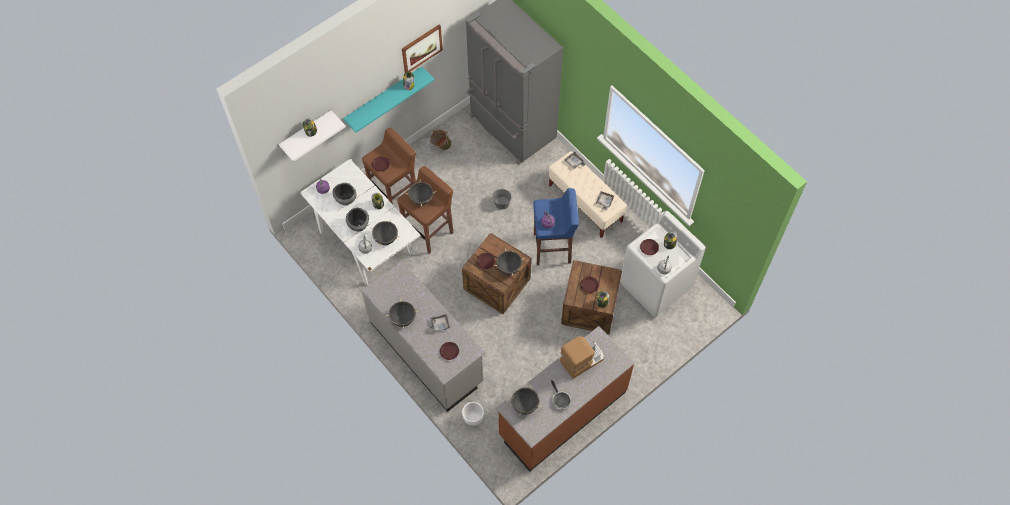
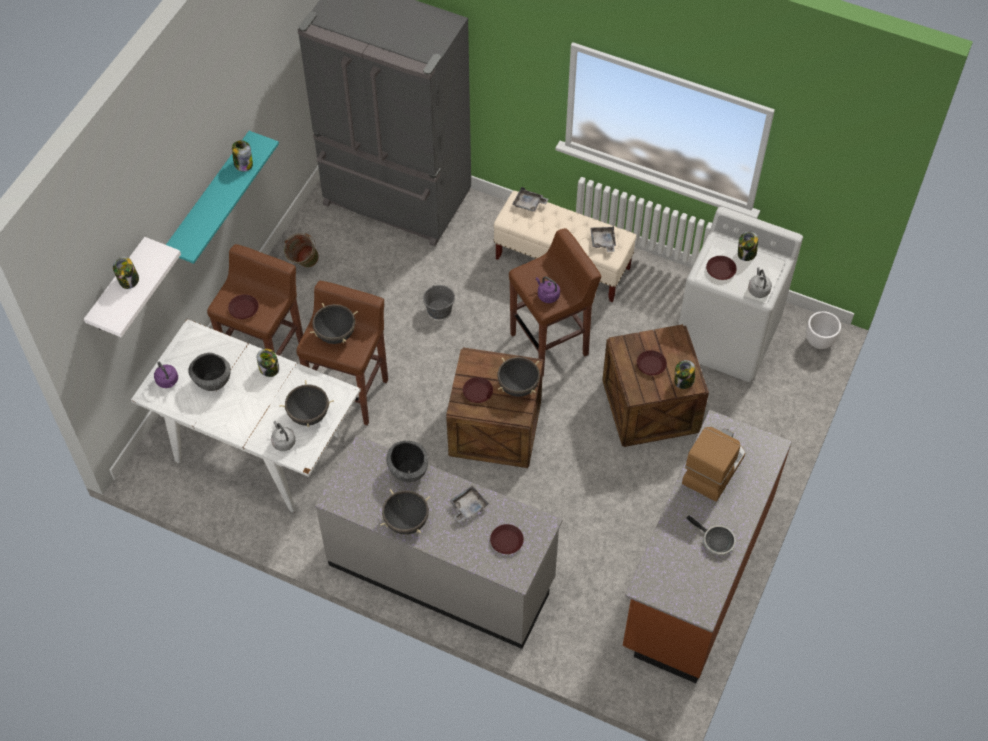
camera: 25 degrees left, 5 degrees down
bowl [346,208,369,231] -> bowl moved to [386,441,428,482]
picture [402,25,443,73] -> none
white planter [462,402,484,426] -> white planter moved to [806,311,841,349]
black cooking pot [509,385,541,416] -> none
blue stool [533,188,579,266] -> brown stool [509,228,601,376]

